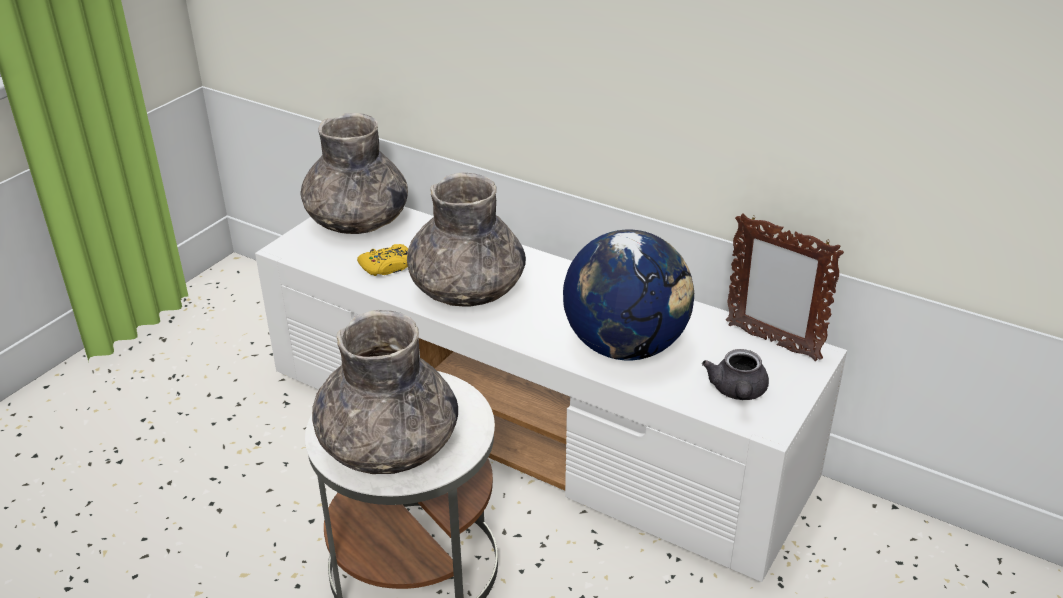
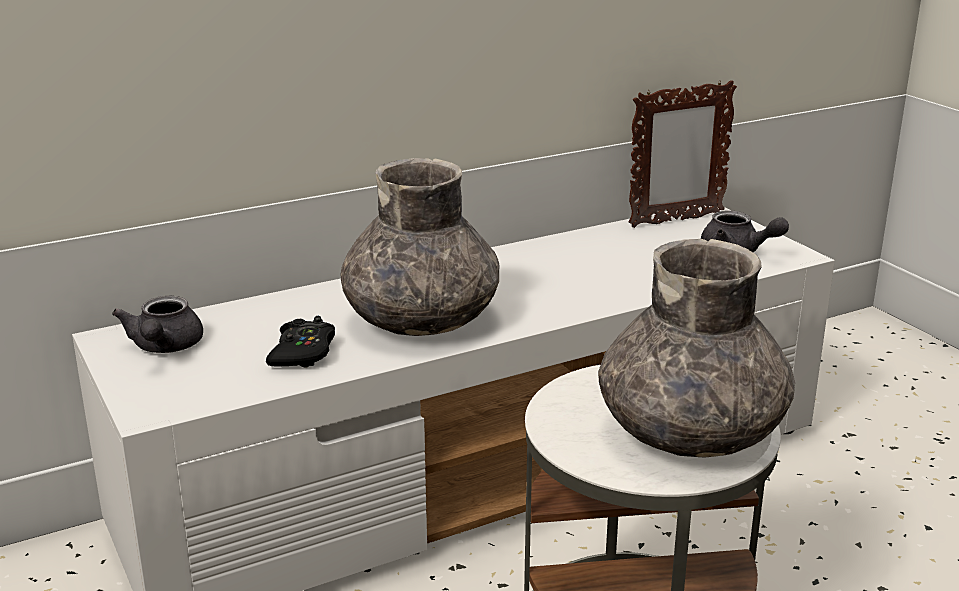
camera: 60 degrees left, 10 degrees down
grey vase [300,113,408,234] -> grey teapot [112,296,203,353]
yellow game controller [357,244,408,276] -> black game controller [266,316,335,368]
globe [563,230,694,360] -> none

